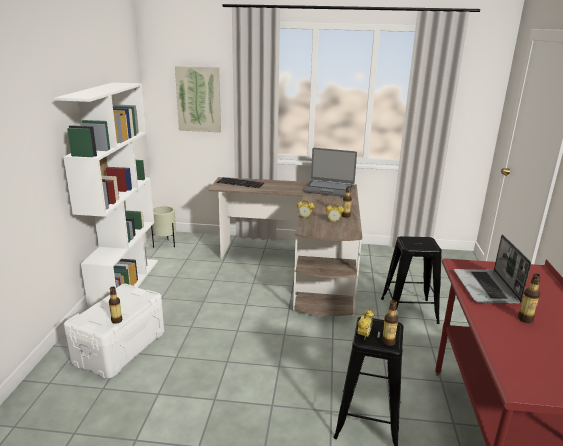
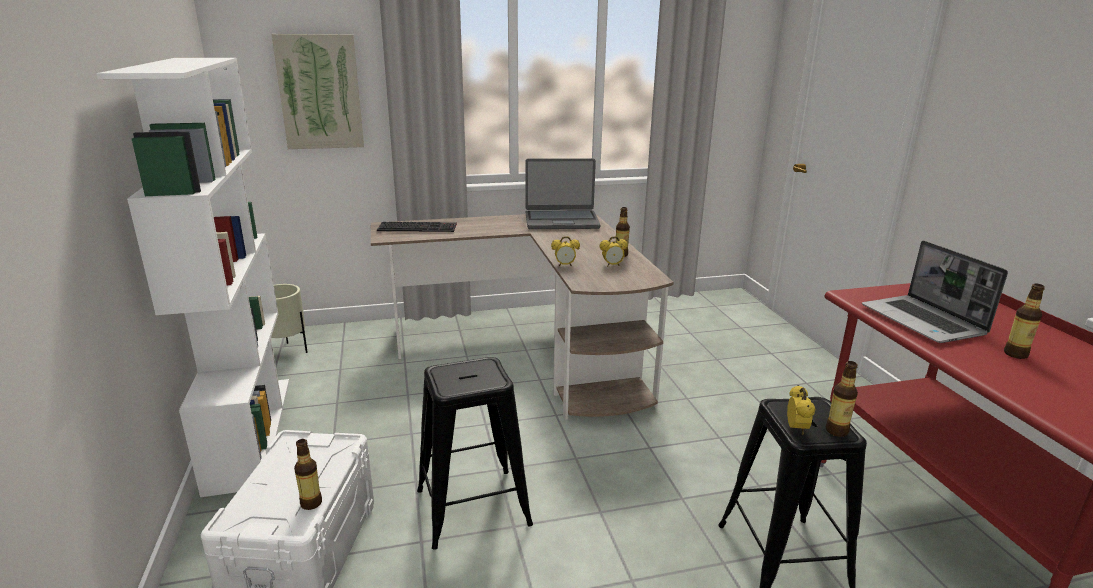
camera: 20 degrees left, 0 degrees up
black stool [381,236,442,324] -> black stool moved to [417,357,533,550]

